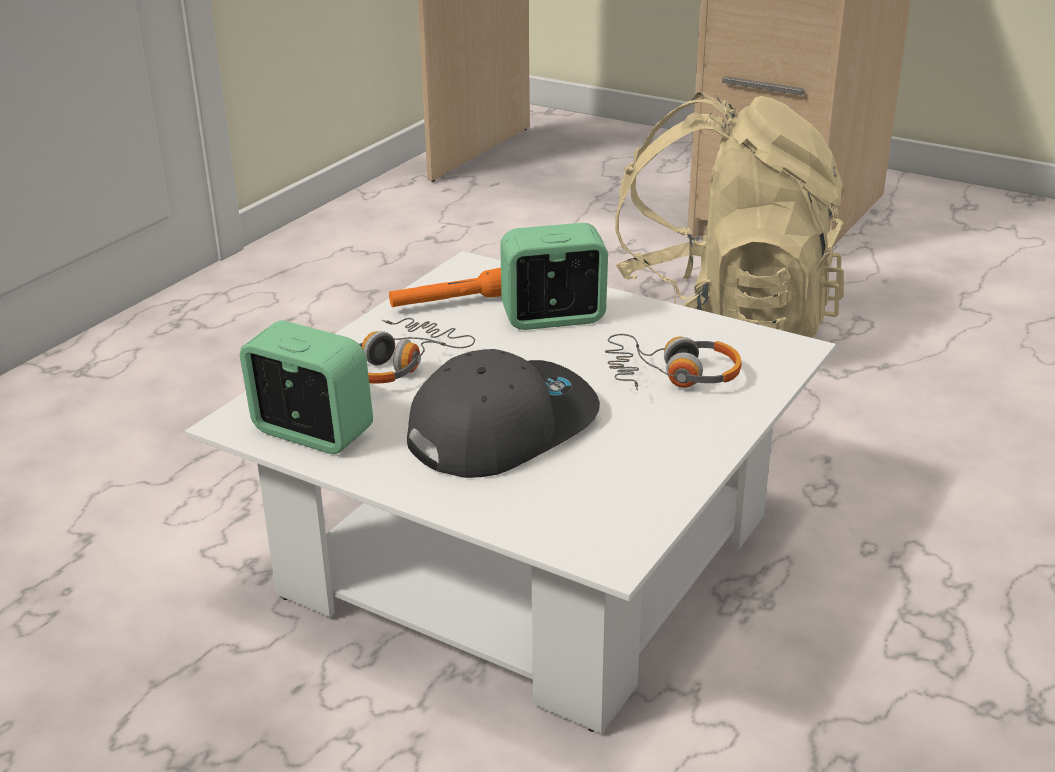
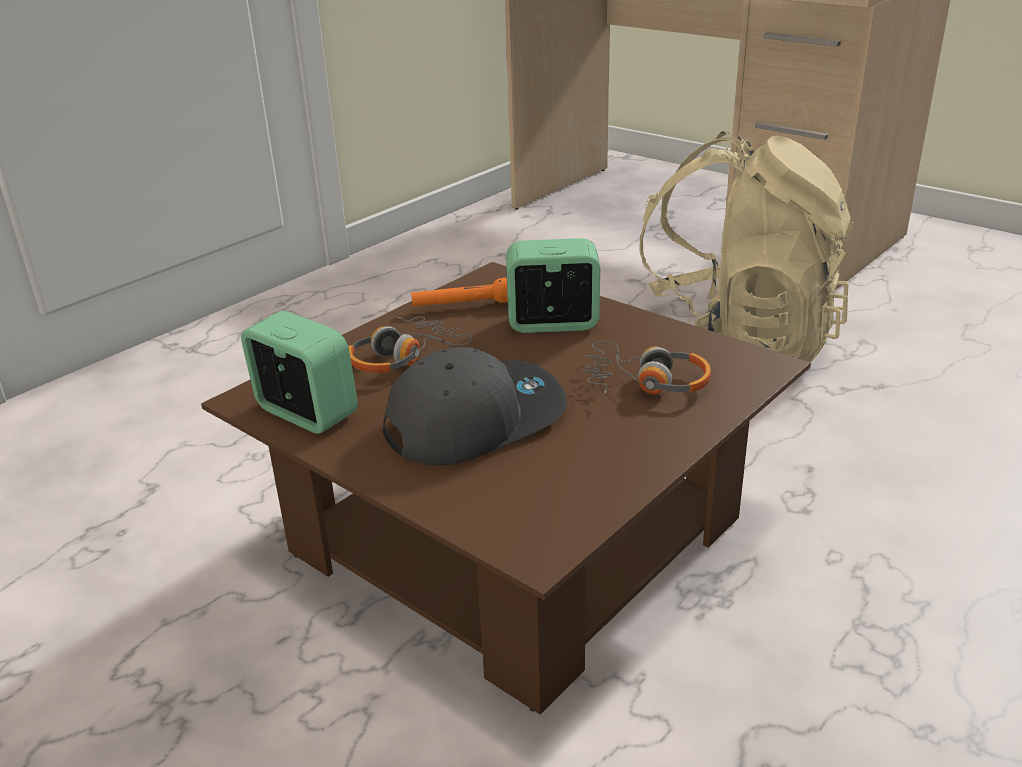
camera: 10 degrees right, 0 degrees up
white coffee table [185,251,836,734] -> brown coffee table [201,262,811,714]

